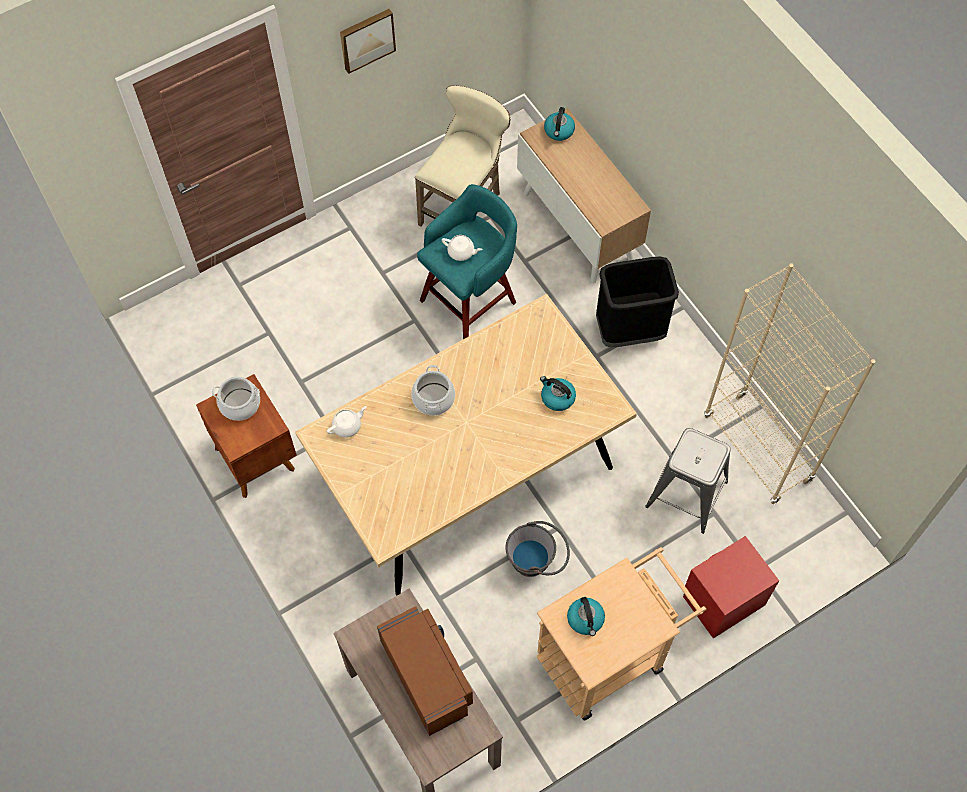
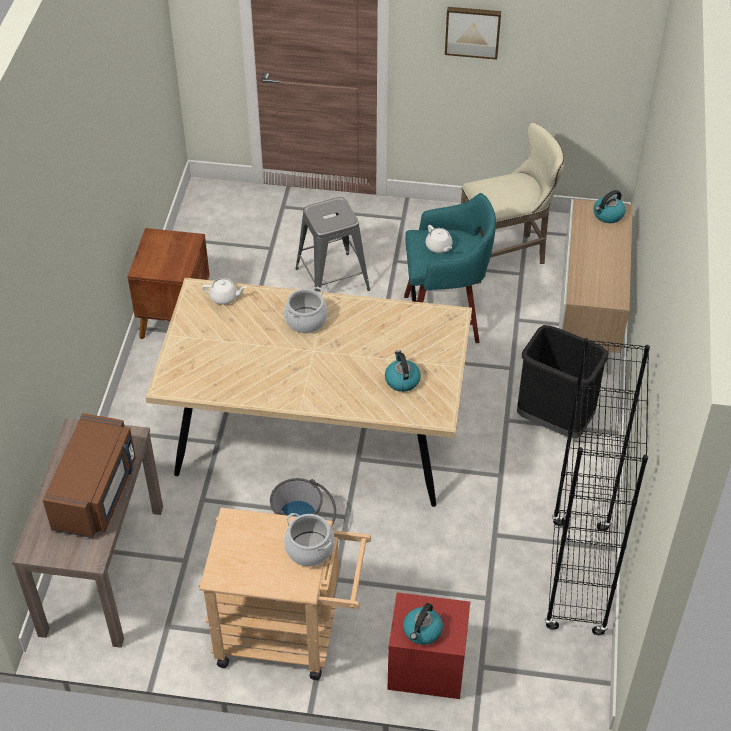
camera: 40 degrees right, 15 degrees down
cooking pot [212,377,260,421] -> cooking pot moved to [284,513,335,566]
kettle [567,597,605,636] -> kettle moved to [403,603,443,645]
grey stool [646,428,731,534] -> grey stool moved to [295,197,370,292]
beige bookcase [704,263,876,505] -> black bookcase [545,338,650,635]

